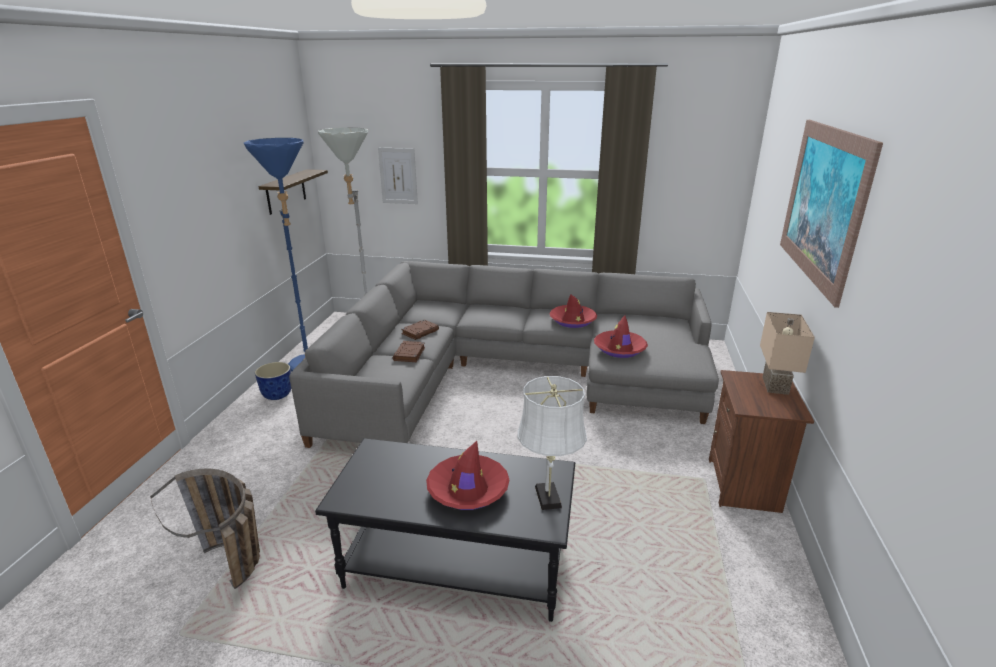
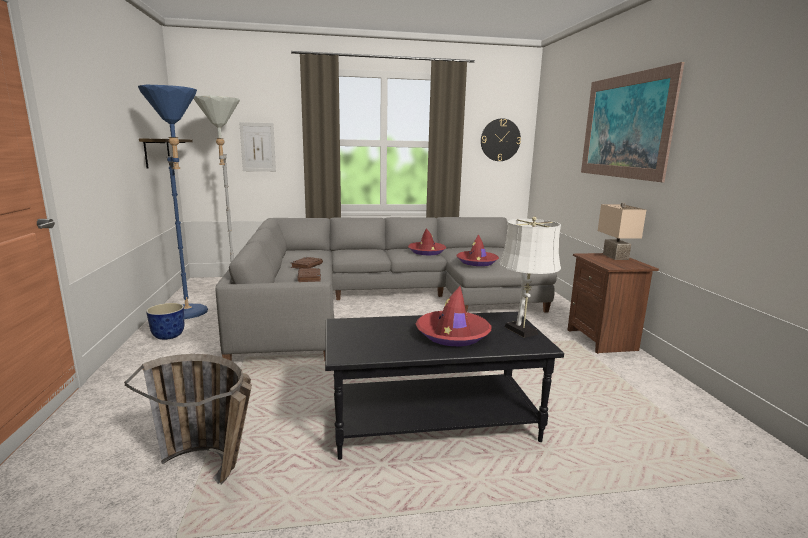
camera: 20 degrees left, 10 degrees down
none -> wall clock [481,118,521,161]

